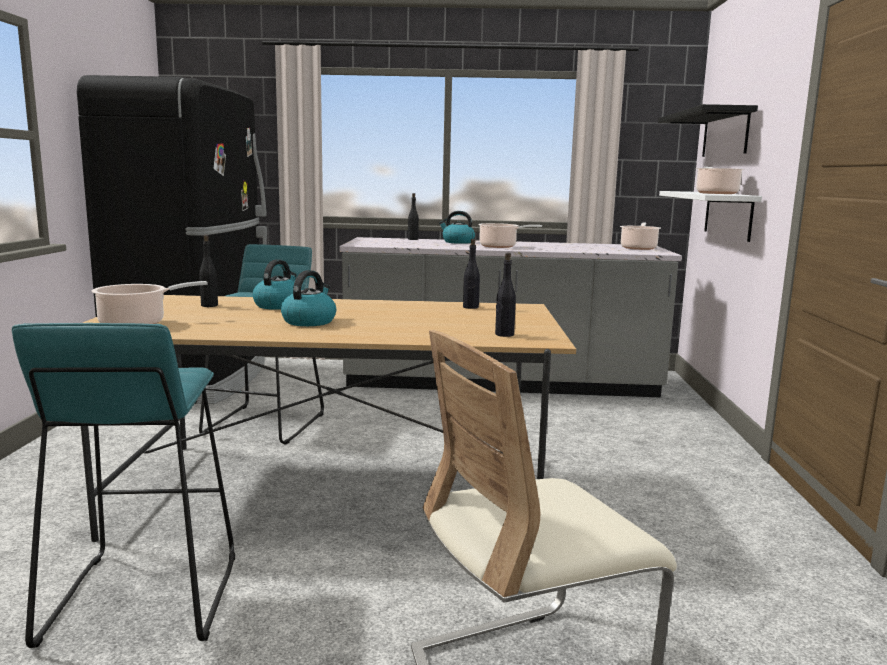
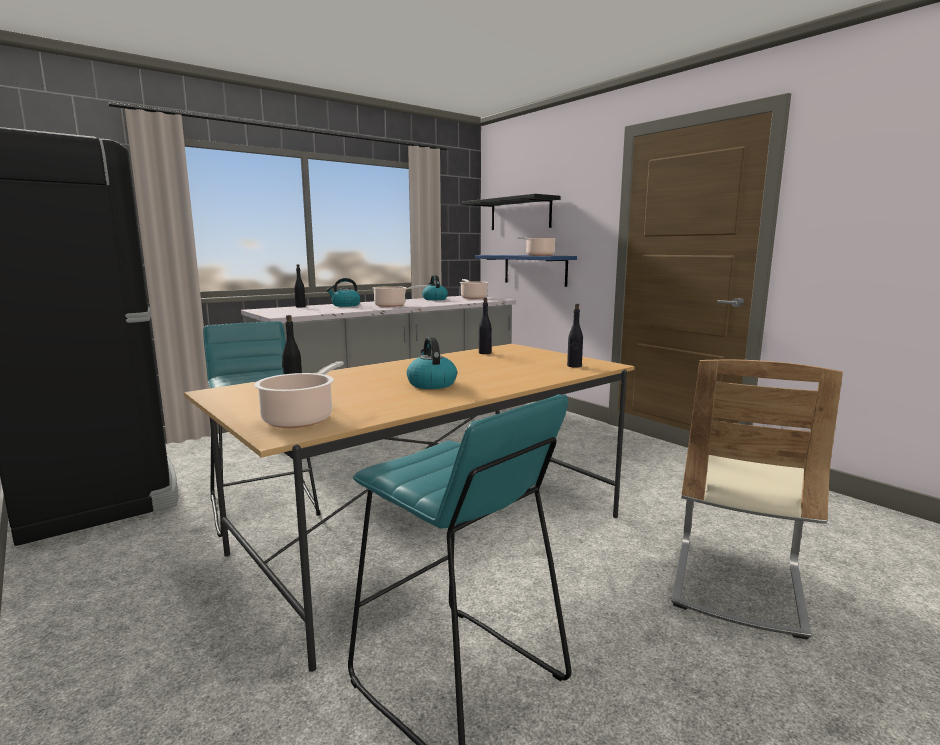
camera: 40 degrees left, 0 degrees up
kettle [252,259,302,310] -> kettle moved to [422,275,448,300]
white shelf [659,191,762,242] -> blue shelf [475,255,577,287]

